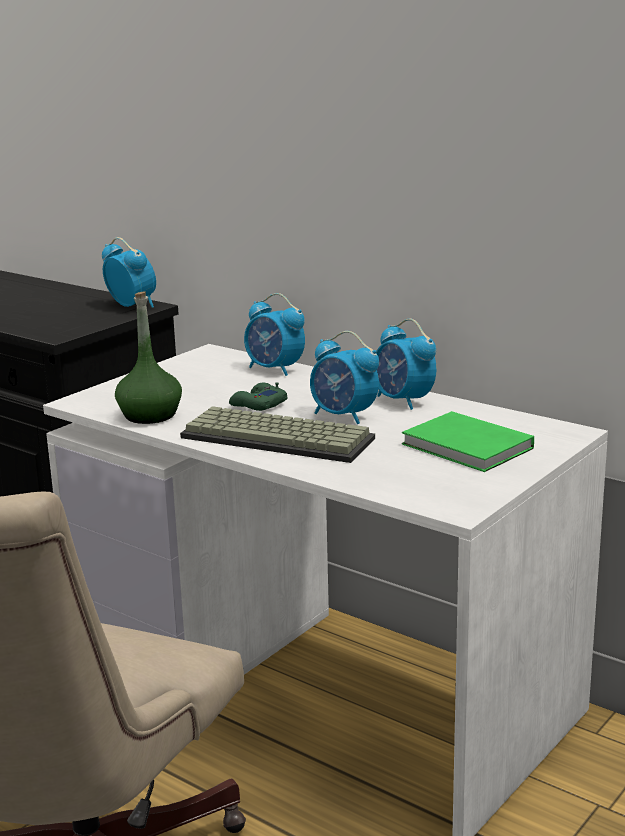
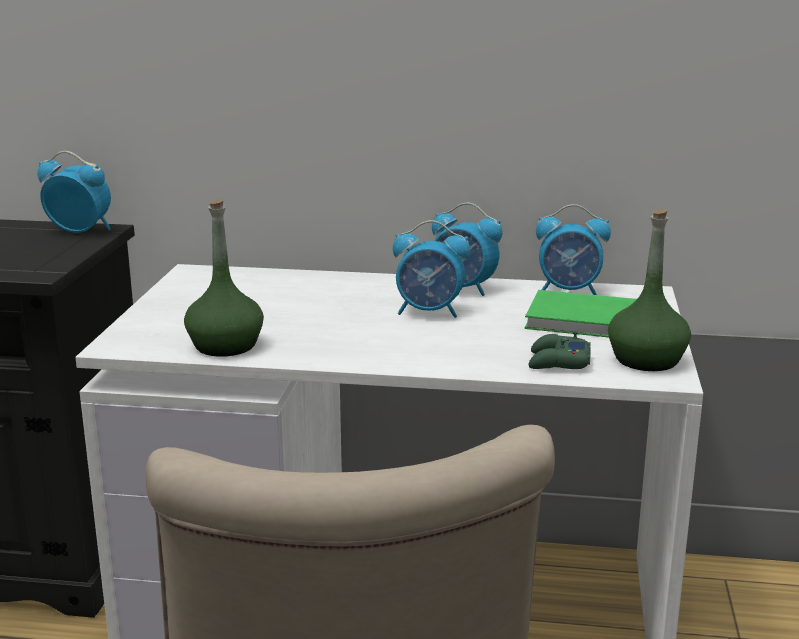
camera: 30 degrees left, 0 degrees up
keyboard [180,406,375,463] -> none
green game controller [229,382,287,411] -> green game controller moved to [529,331,591,369]
alarm clock [244,293,305,376] -> alarm clock moved to [536,204,611,295]
none -> green bottle [608,209,691,371]

